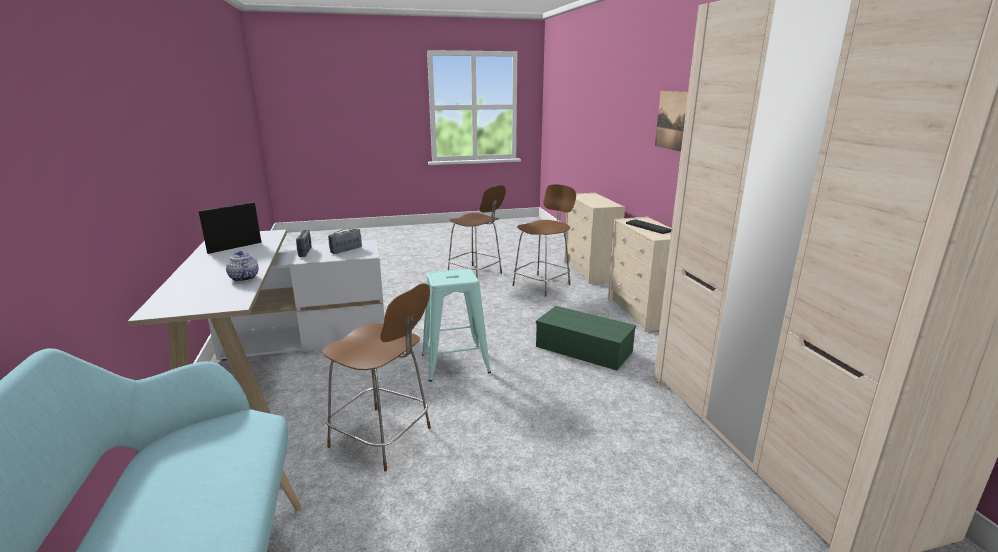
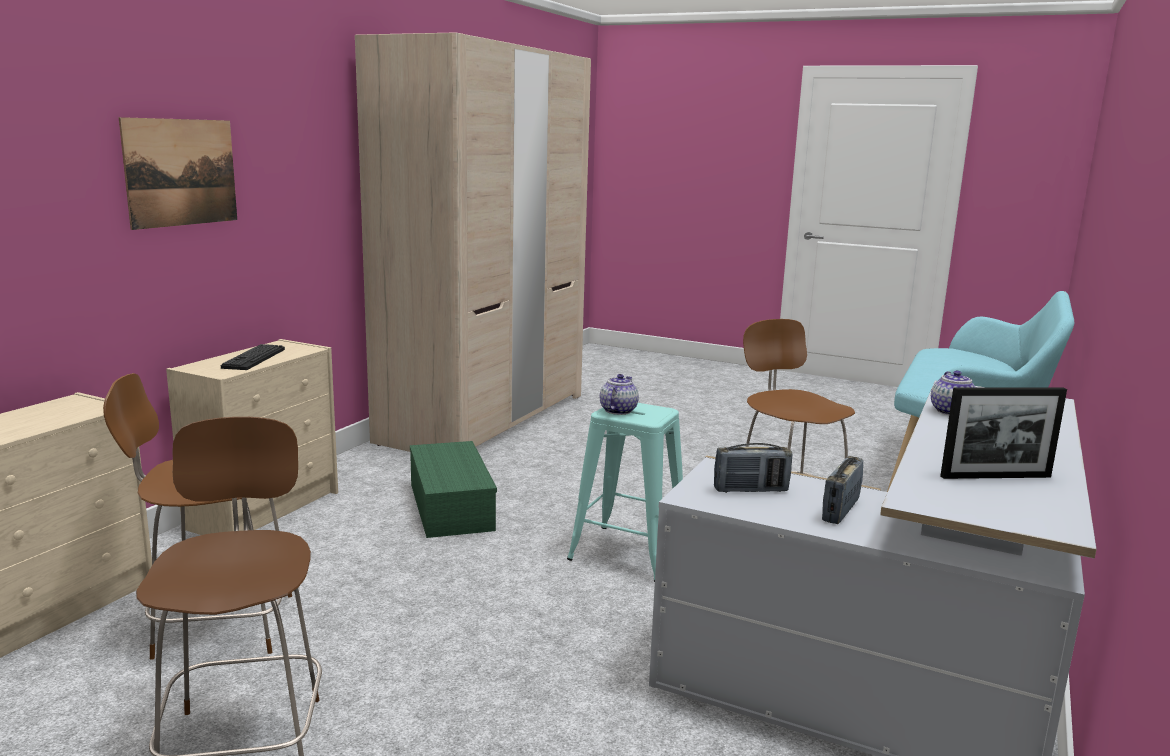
camera: 140 degrees left, 5 degrees down
none -> teapot [600,374,639,415]

